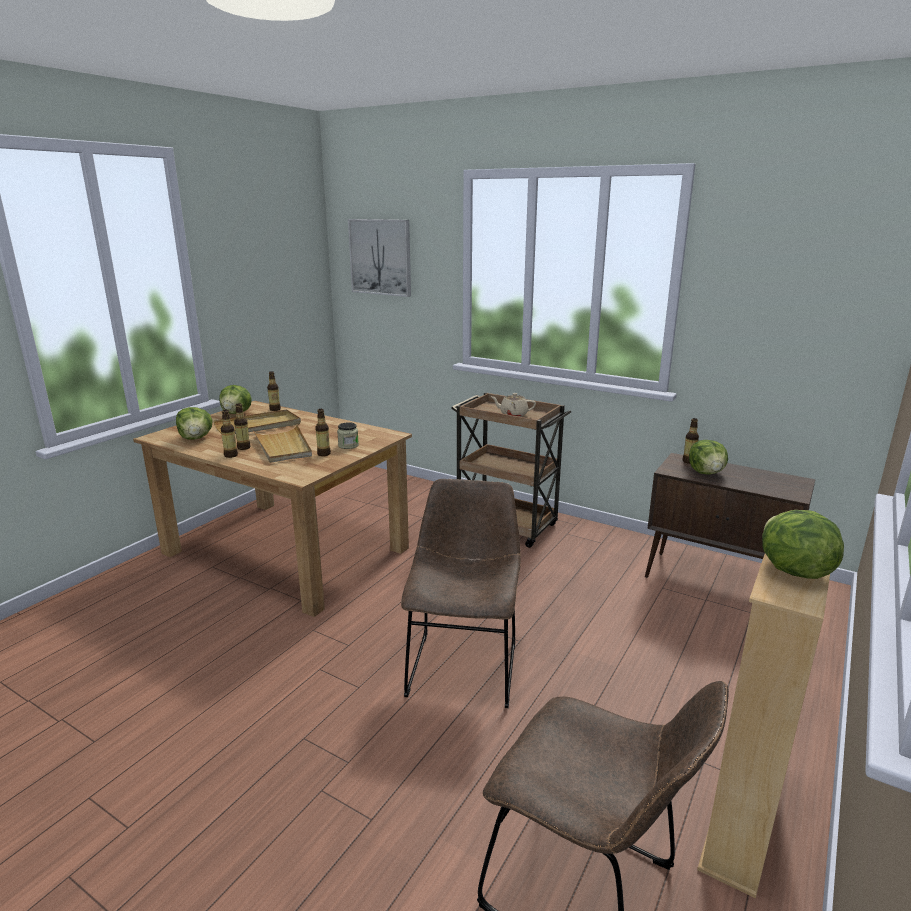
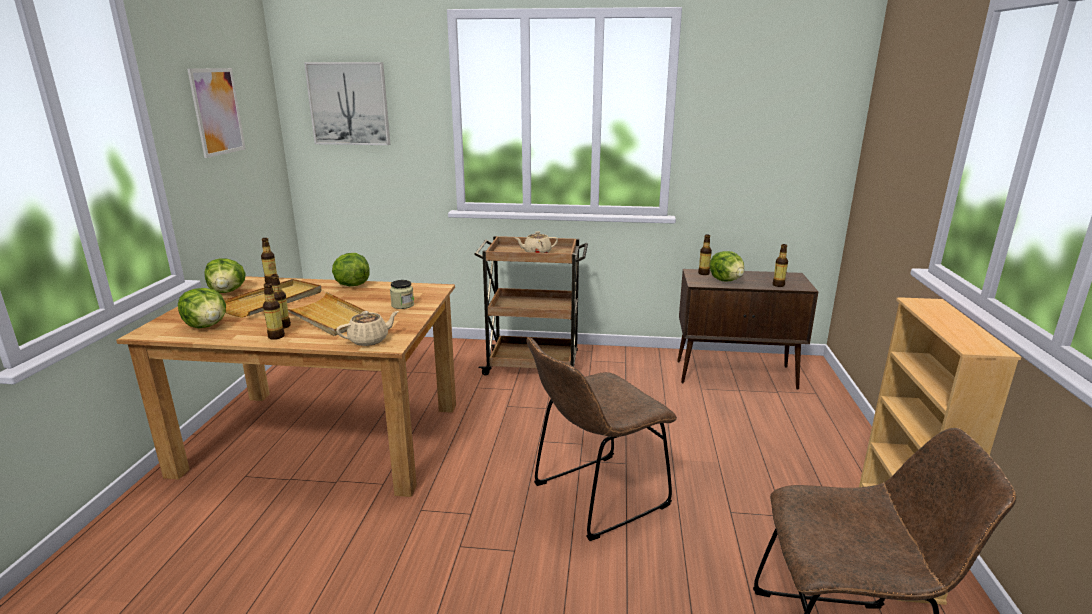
camera: 25 degrees left, 0 degrees up
bottle [315,409,331,456] -> bottle moved to [773,244,788,287]
brown chair [401,479,521,708] -> brown chair turned 105 degrees counterclockwise [526,337,677,541]
lettuce [762,510,844,579] -> lettuce moved to [332,253,370,286]
none -> picture [187,68,245,158]
none -> beige teapot [336,311,399,346]

